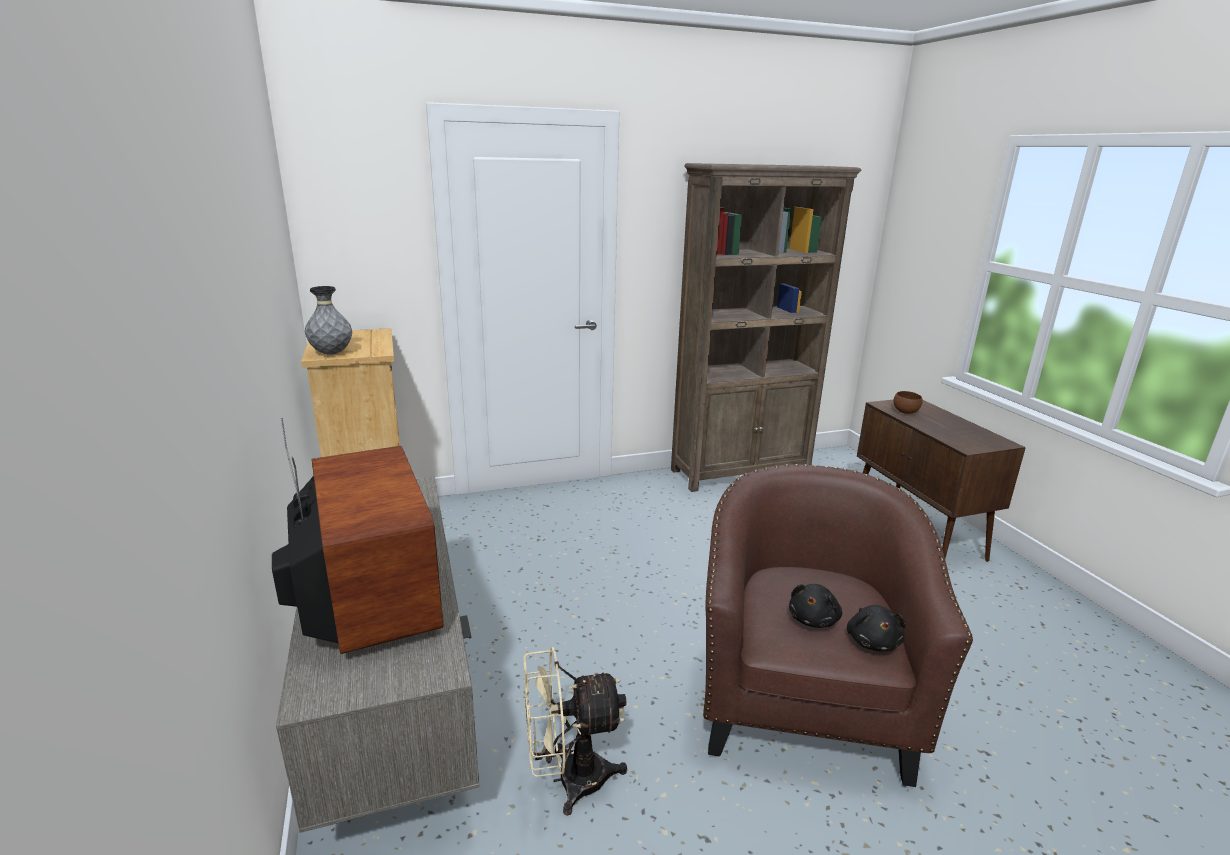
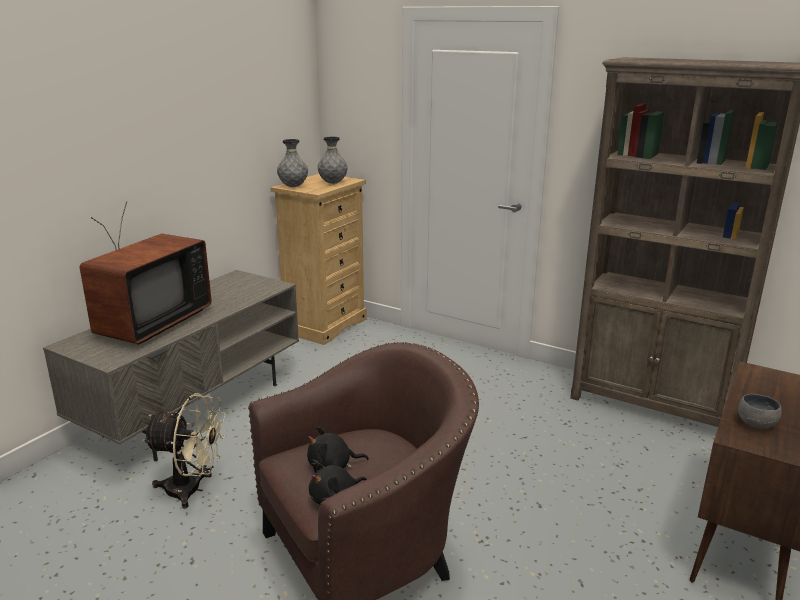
camera: 50 degrees right, 0 degrees up
beige fan [523,647,627,816] -> beige fan turned 150 degrees clockwise [142,393,226,509]
brown bowl [893,391,923,414] -> none
none -> grey vase [318,137,348,184]
none -> grey bowl [738,394,782,429]

